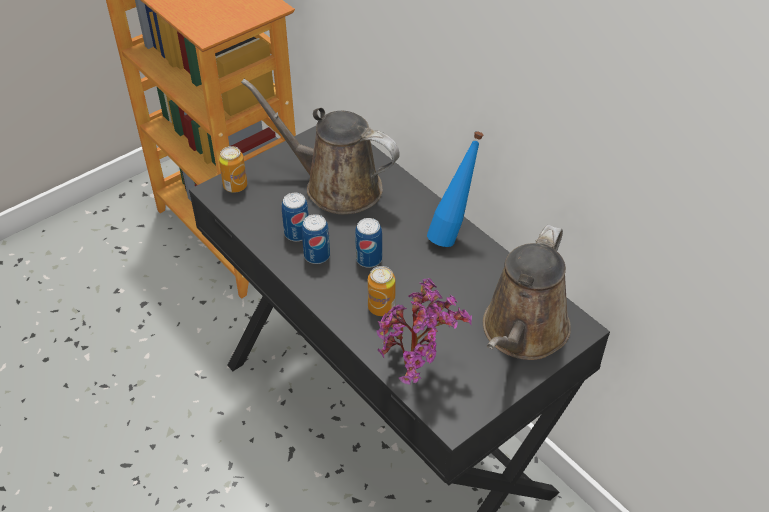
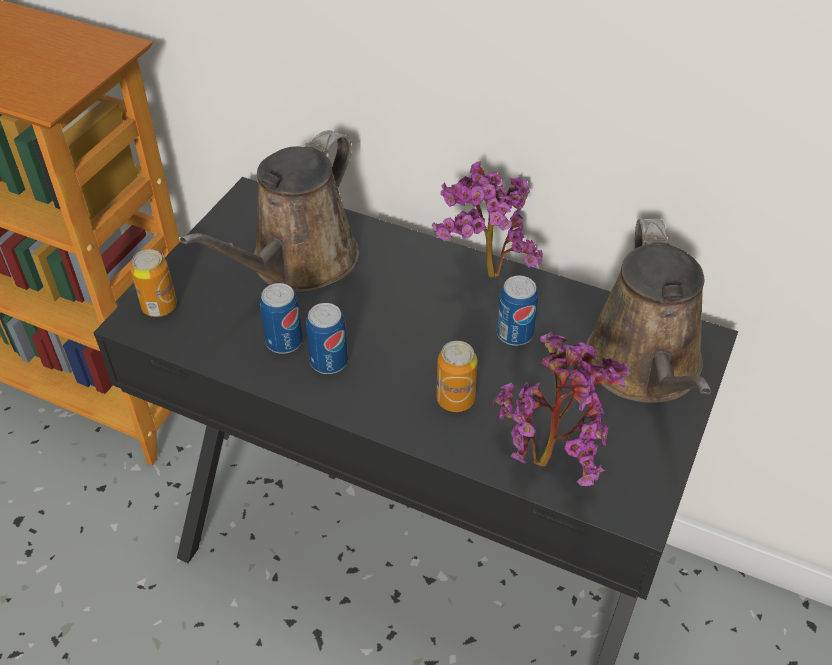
camera: 25 degrees left, 0 degrees up
brown watering can [241,79,400,214] -> brown watering can turned 60 degrees counterclockwise [180,130,359,293]
can [355,218,382,268] -> can moved to [497,276,538,346]
blue bottle [427,131,484,247] -> potted plant [432,161,543,278]

